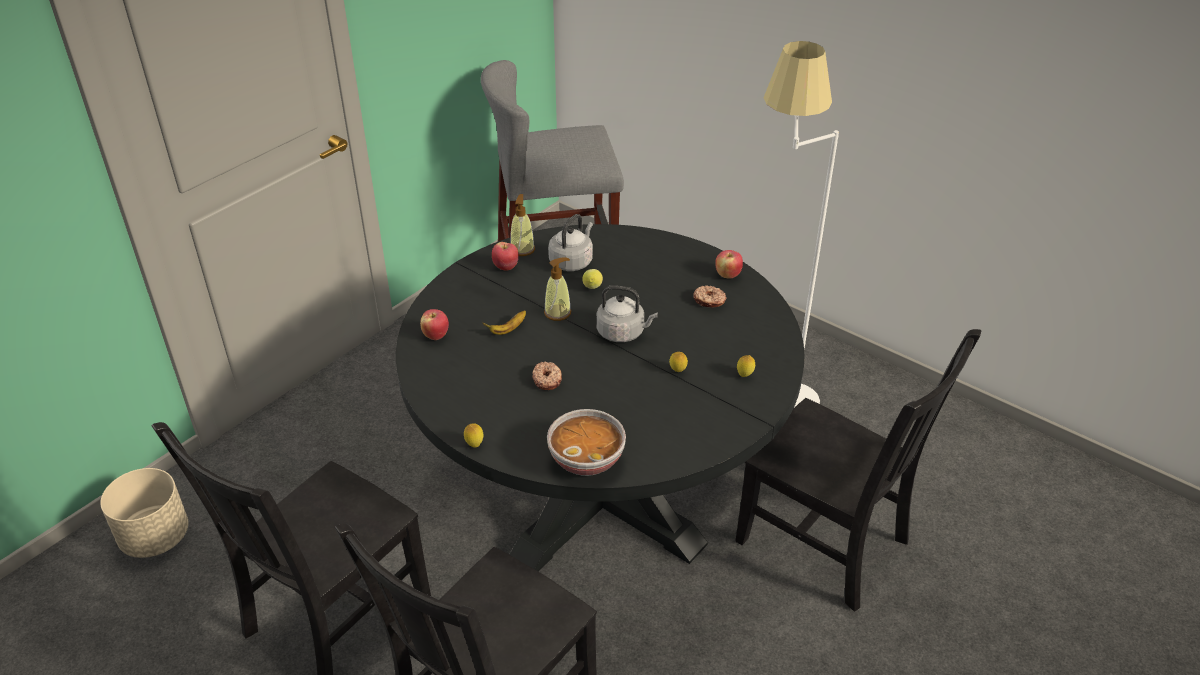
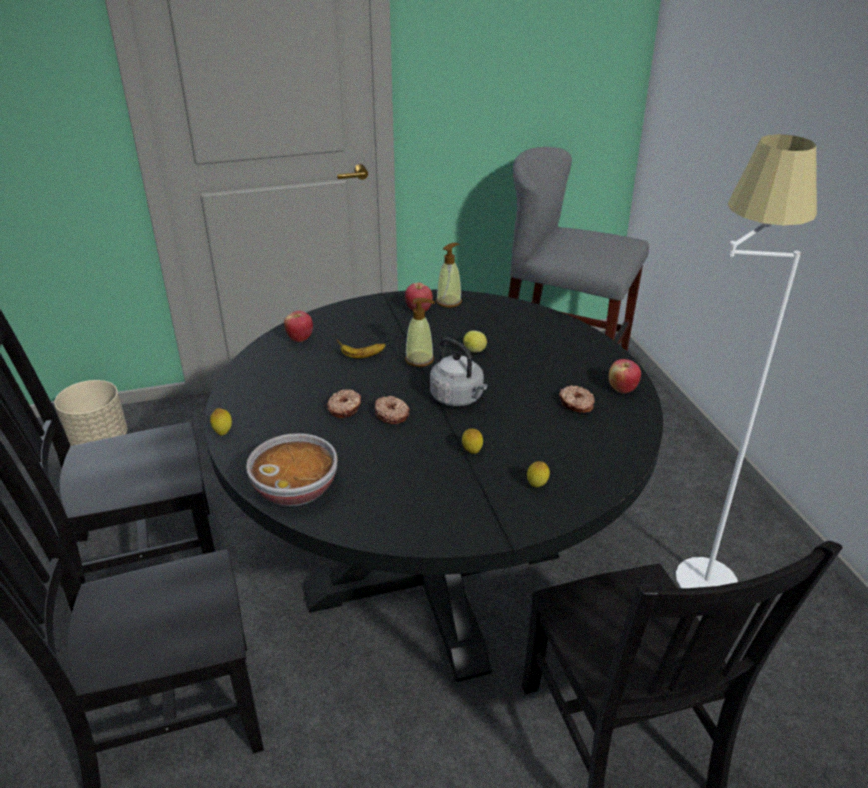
camera: 35 degrees right, 5 degrees down
grey kettle [548,214,593,271] -> none
none -> donut [374,396,410,424]

